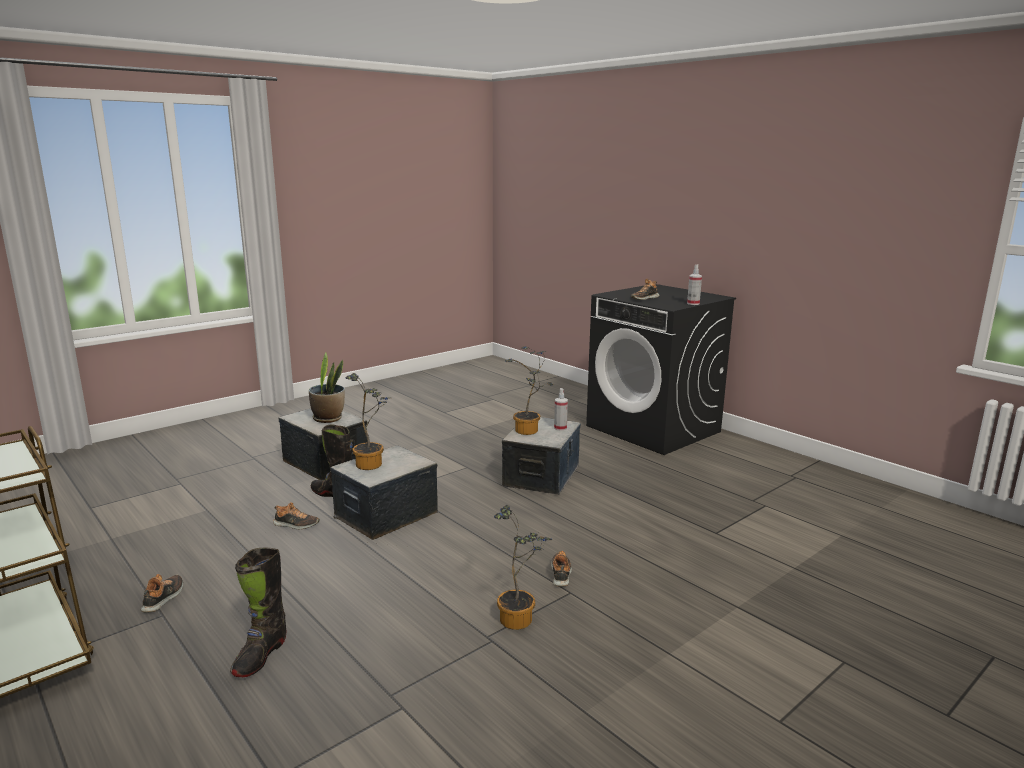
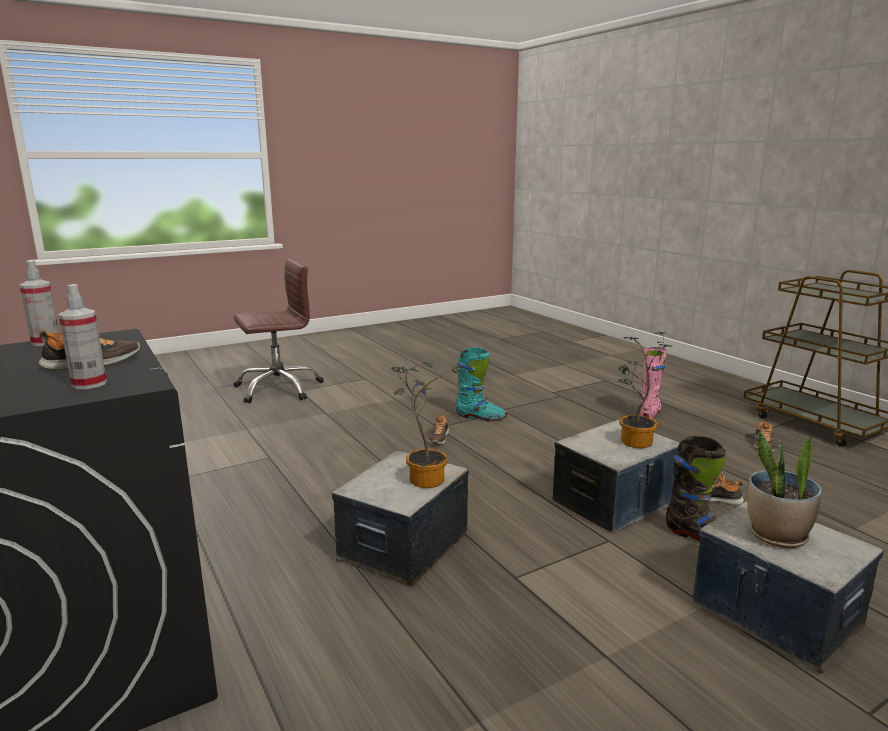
camera: 170 degrees left, 0 degrees up
black boot [230,548,286,677] -> pink boot [640,347,667,419]
potted plant [494,505,553,630] -> turquoise boot [456,347,507,422]
spray bottle [554,388,568,431] -> spray bottle moved to [58,284,107,389]
none -> brown office chair [233,258,324,403]

